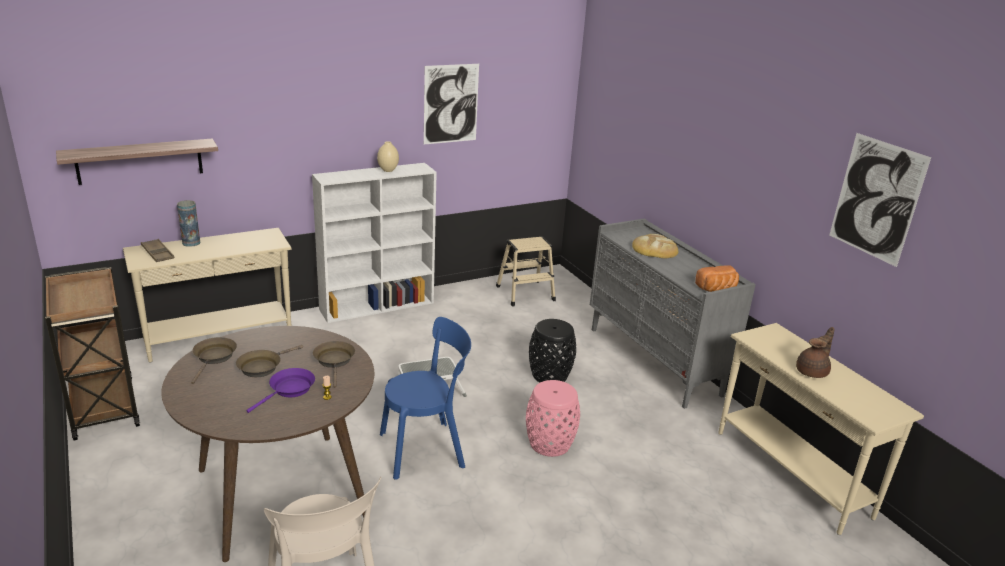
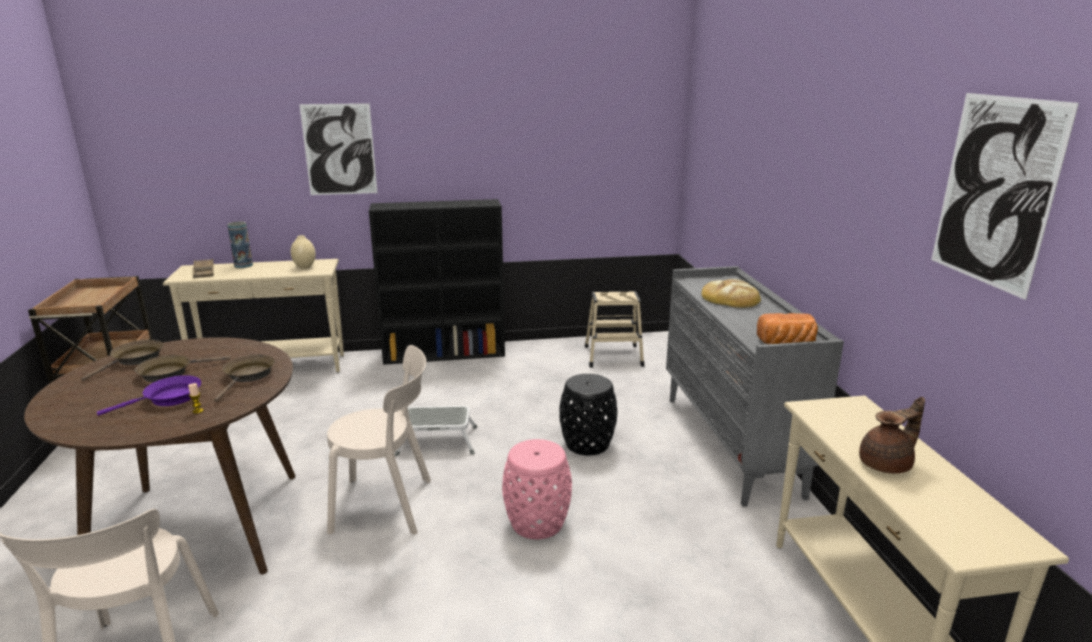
camera: 20 degrees right, 5 degrees down
shelf [56,139,218,185] -> none
white bookcase [312,163,437,323] -> black bookcase [369,199,505,365]
beige vase [377,141,399,172] -> beige vase moved to [291,235,316,269]
blue chair [380,317,471,479] -> beige chair [327,345,431,535]
picture [424,64,479,144] -> picture moved to [299,103,378,195]

